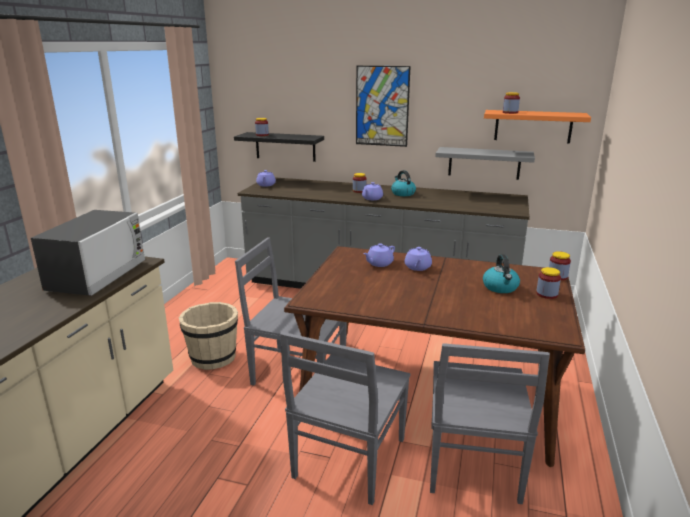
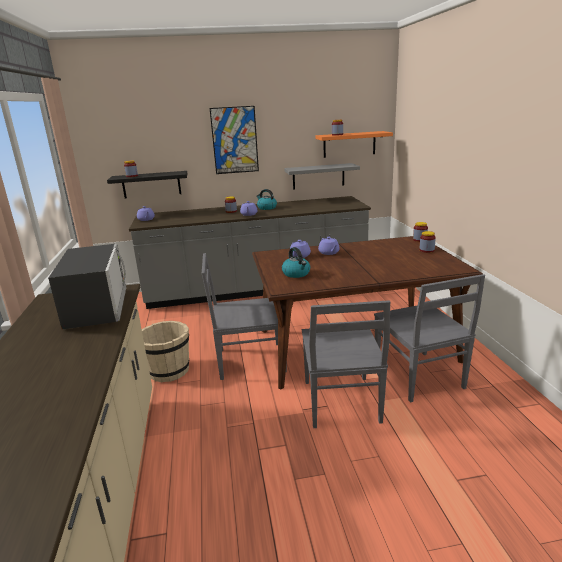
camera: 25 degrees left, 0 degrees up
kettle [483,254,520,293] -> kettle moved to [282,247,310,278]

